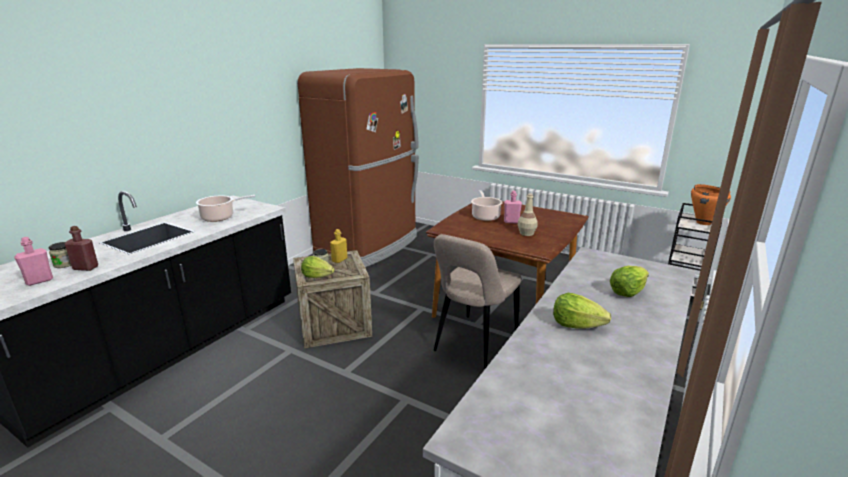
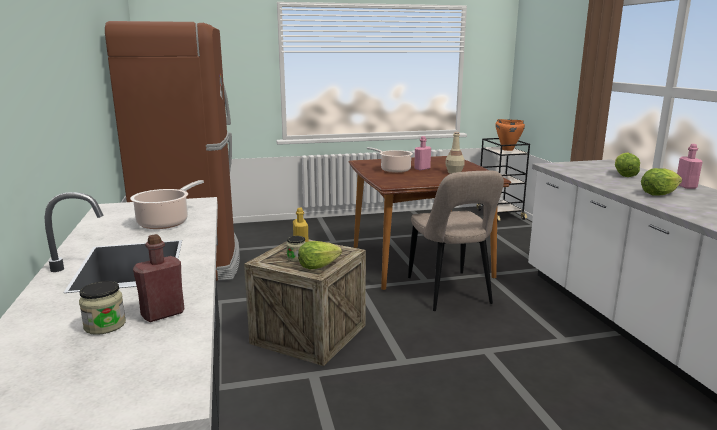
camera: 45 degrees left, 5 degrees down
pink bottle [14,237,53,286] -> pink bottle moved to [677,144,703,189]

